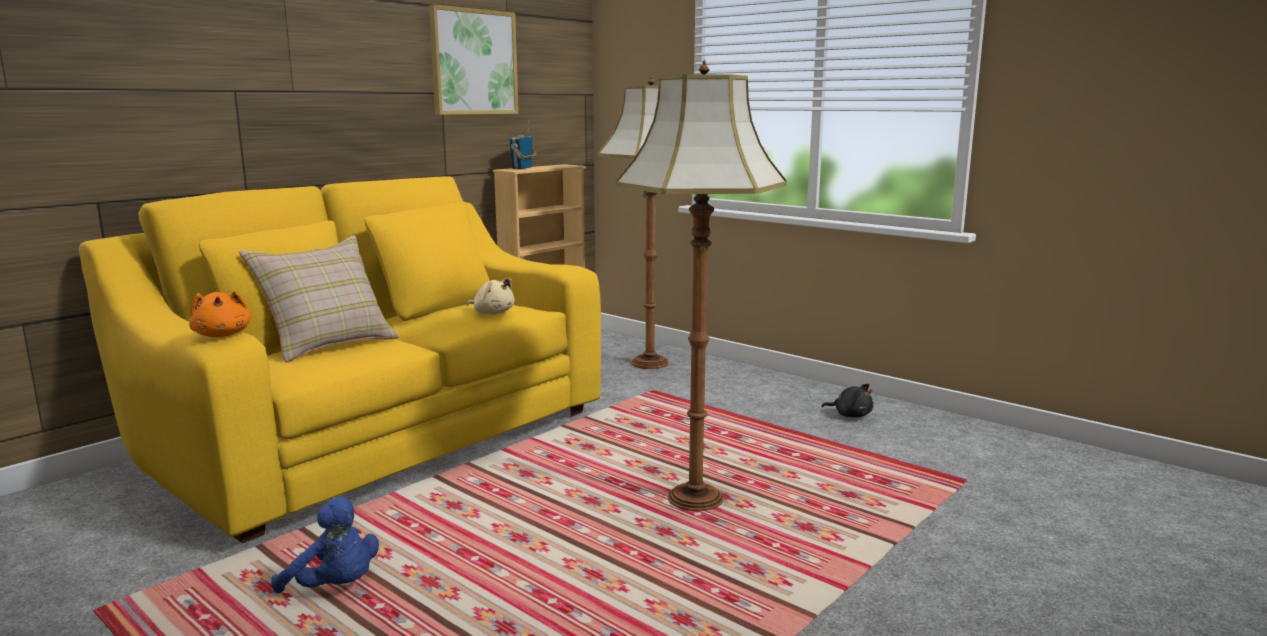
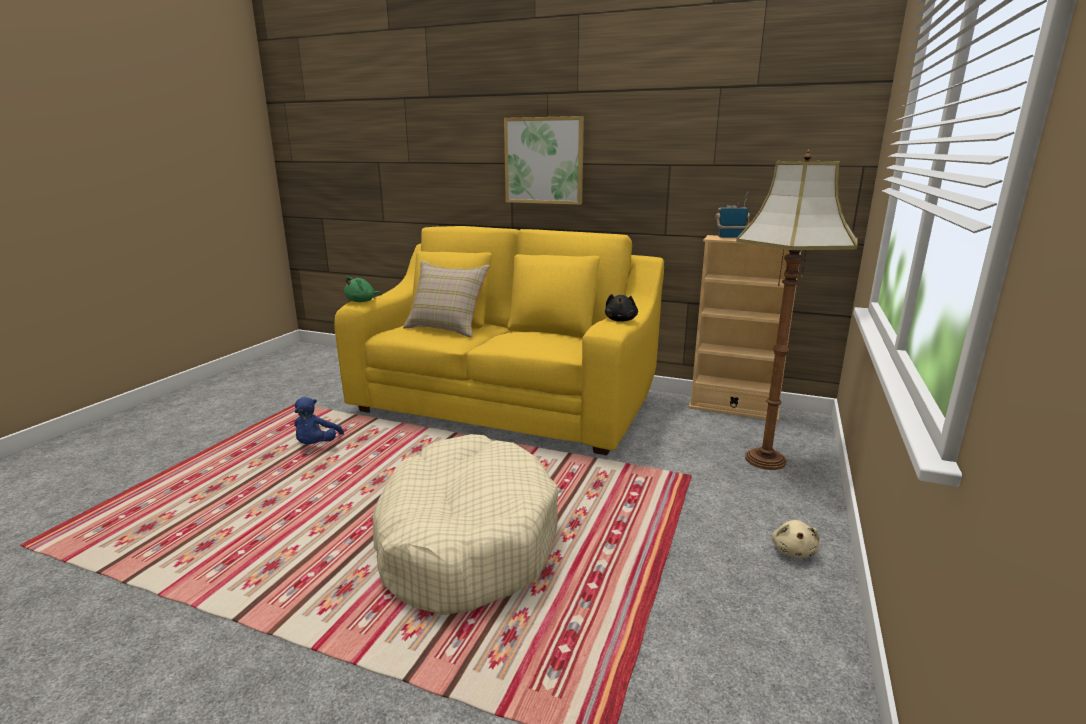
camera: 70 degrees right, 5 degrees up
orange plush toy [189,291,251,337] -> green plush toy [344,276,382,302]
picture [429,4,519,115] -> picture moved to [504,116,584,205]
beige plush toy [467,277,515,314] -> beige plush toy moved to [772,520,819,558]
floor lamp [616,59,787,511] -> beige dog bed [373,434,559,615]
black plush toy [821,384,873,418] -> black plush toy moved to [605,294,638,322]

